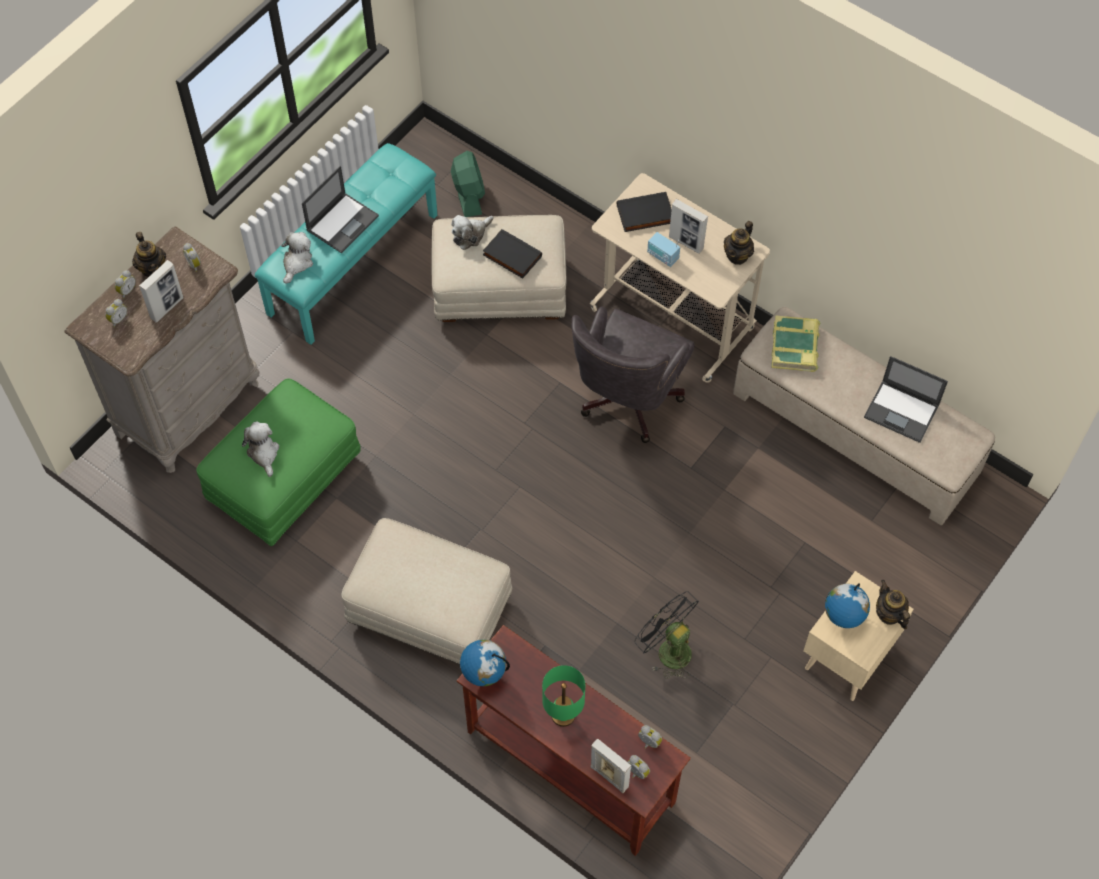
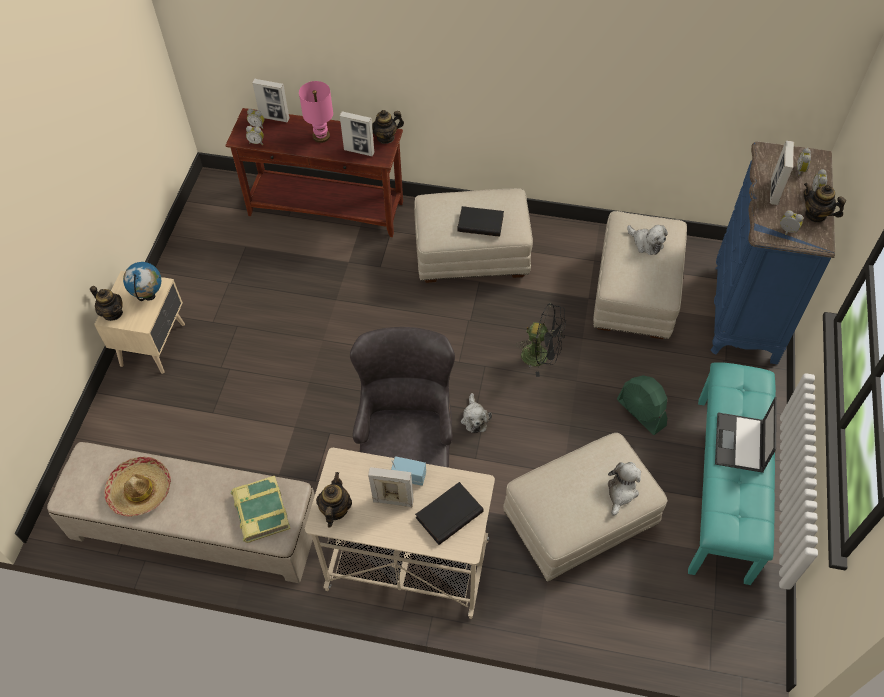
camera: 155 degrees right, 5 degrees down
beige dresser [64,226,260,473] -> blue dresser [711,141,835,365]
green ottoman [196,378,361,546] -> beige ottoman [593,211,687,339]
plush toy [281,232,313,284] -> plush toy moved to [461,393,492,433]
green fan [451,151,485,217] -> green fan moved to [617,375,667,435]
globe [460,640,510,686] -> teapot [372,110,404,144]
black book [483,229,542,279] -> black book moved to [457,206,504,237]
green table lamp [542,665,586,727] -> pink table lamp [299,81,333,143]
black fan [635,591,699,679] -> black fan moved to [516,303,566,377]
laptop [864,356,948,443] -> hat [104,457,171,517]
none -> picture frame [340,111,374,156]

